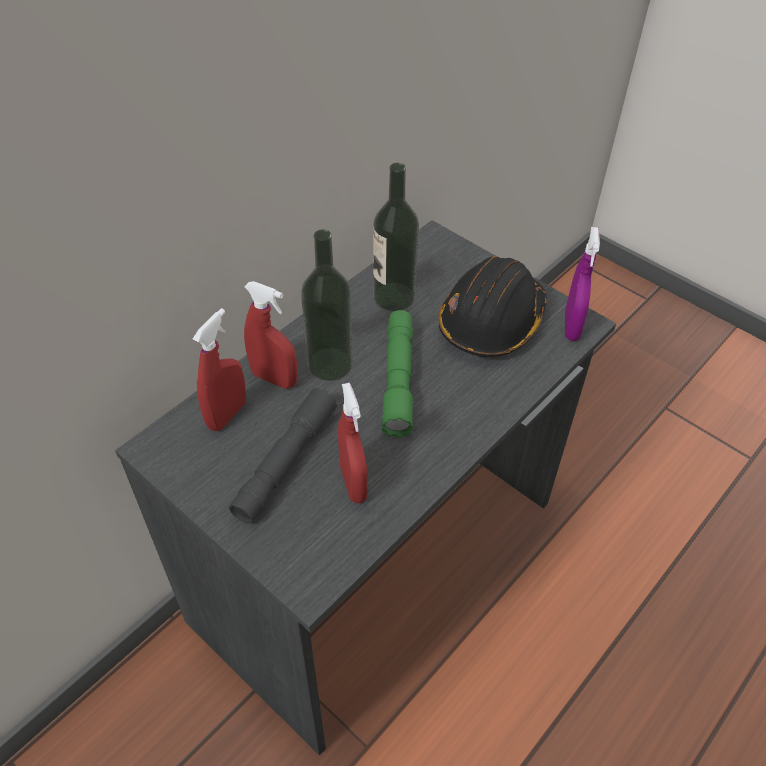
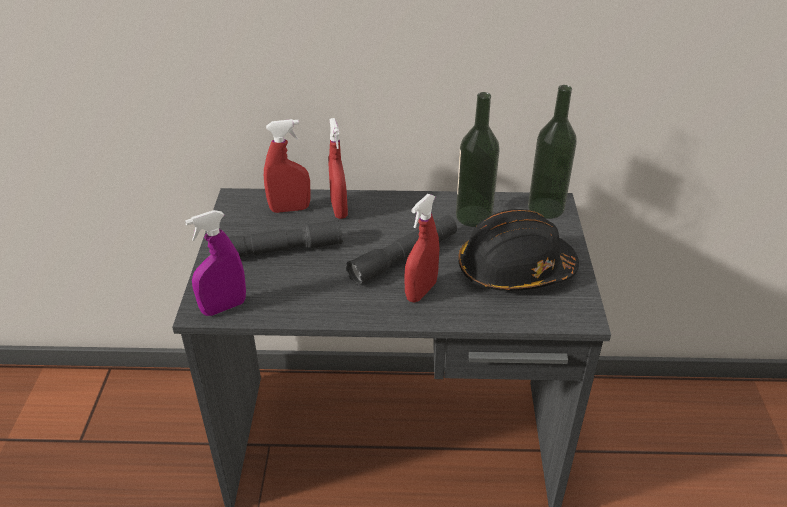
camera: 50 degrees right, 10 degrees down
bottle [301,229,353,381] -> bottle moved to [528,85,577,219]
red spray bottle [338,383,368,503] -> red spray bottle moved to [404,194,440,303]
green flashlight [382,310,413,438] -> grey flashlight [346,215,457,285]
purple spray bottle [565,227,600,341] -> purple spray bottle moved to [185,210,246,316]

